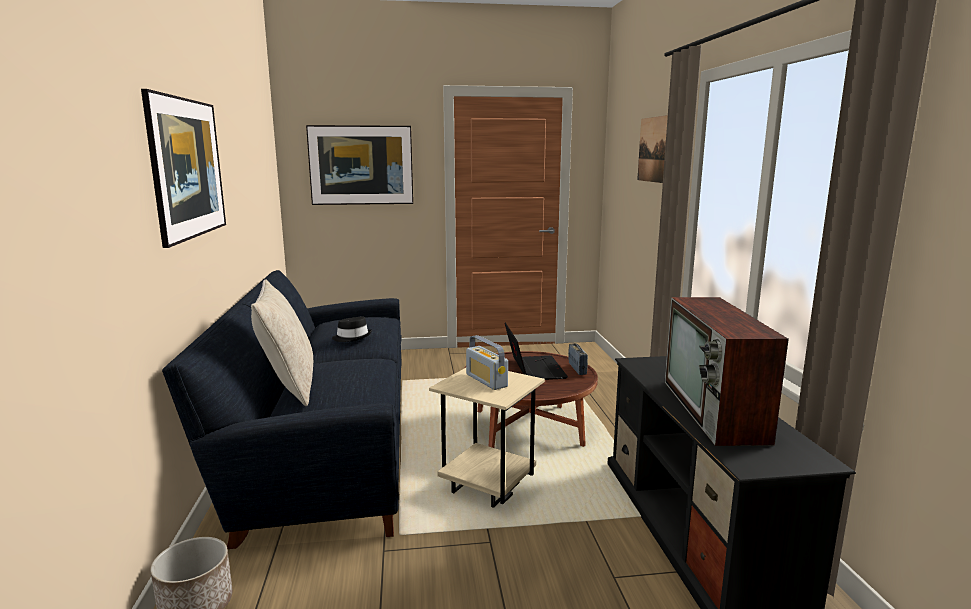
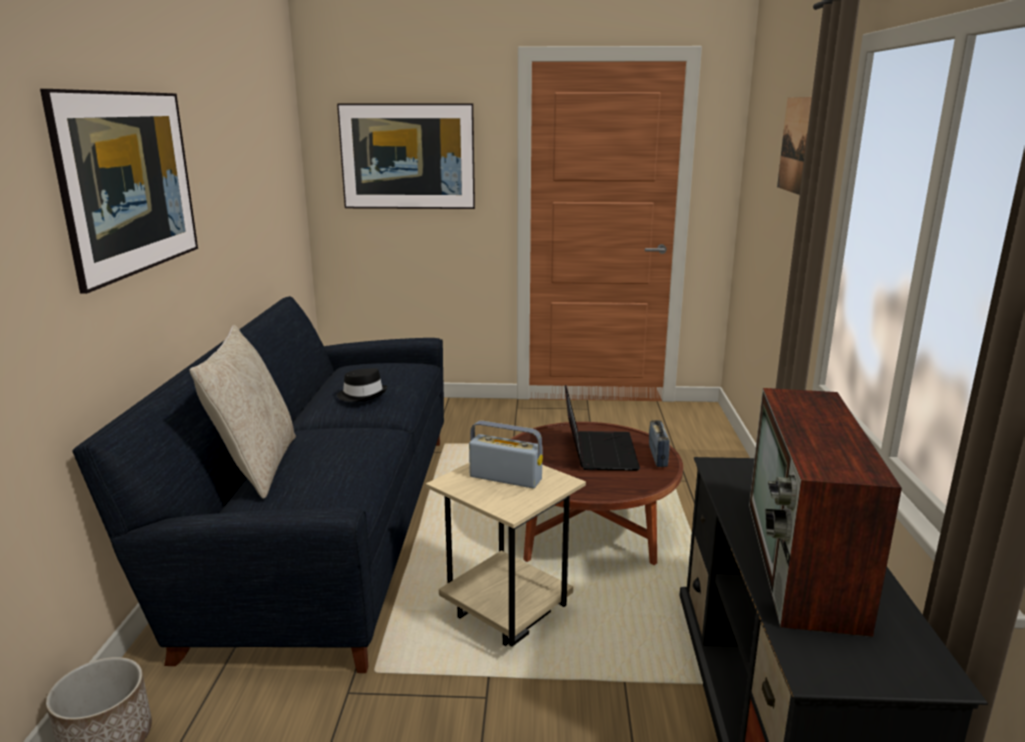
camera: 10 degrees right, 5 degrees up
radio [466,335,508,390] -> radio turned 135 degrees clockwise [469,421,543,488]

